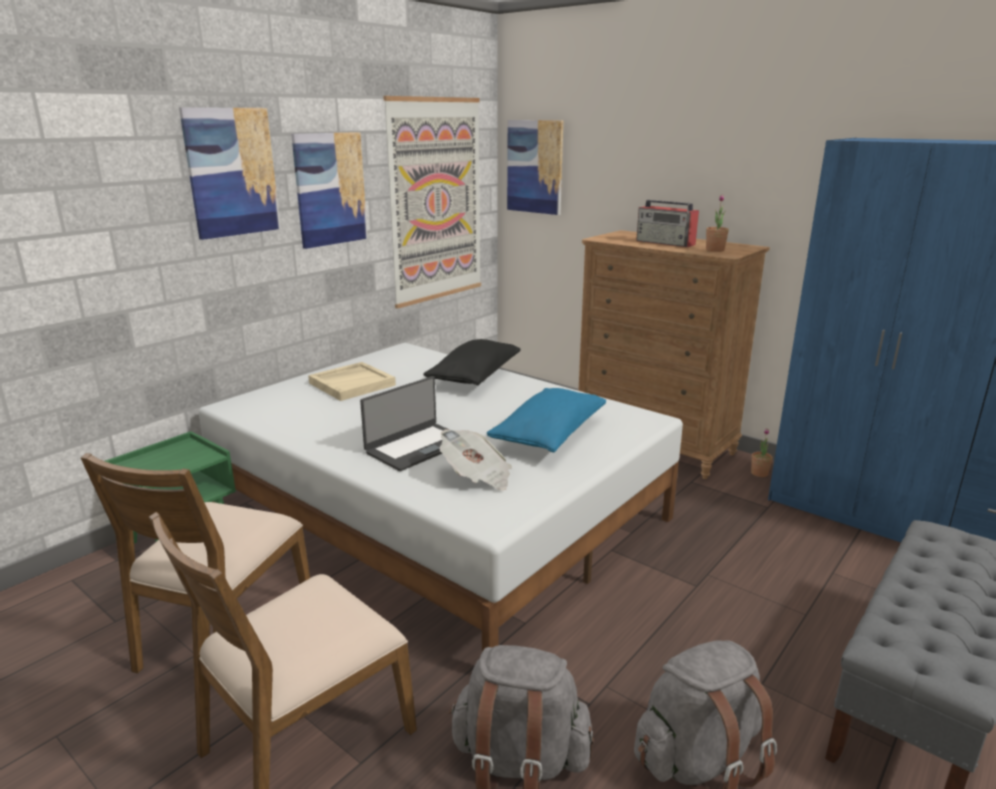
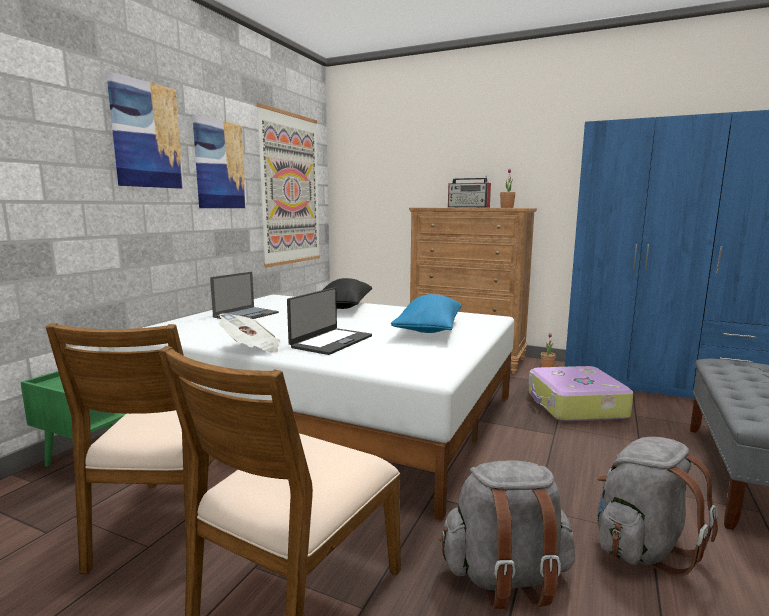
camera: 15 degrees left, 10 degrees down
beige tray [308,362,396,401] -> laptop [210,272,279,319]
newspaper [440,429,512,490] -> newspaper moved to [219,313,280,353]
picture [507,120,564,215] -> none
none -> suitcase [528,366,634,421]

